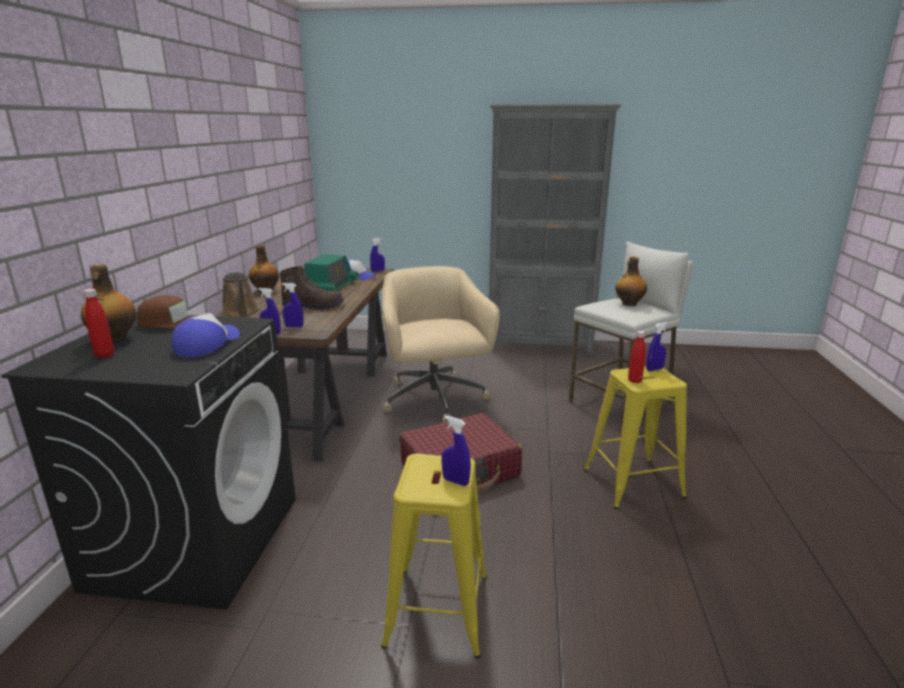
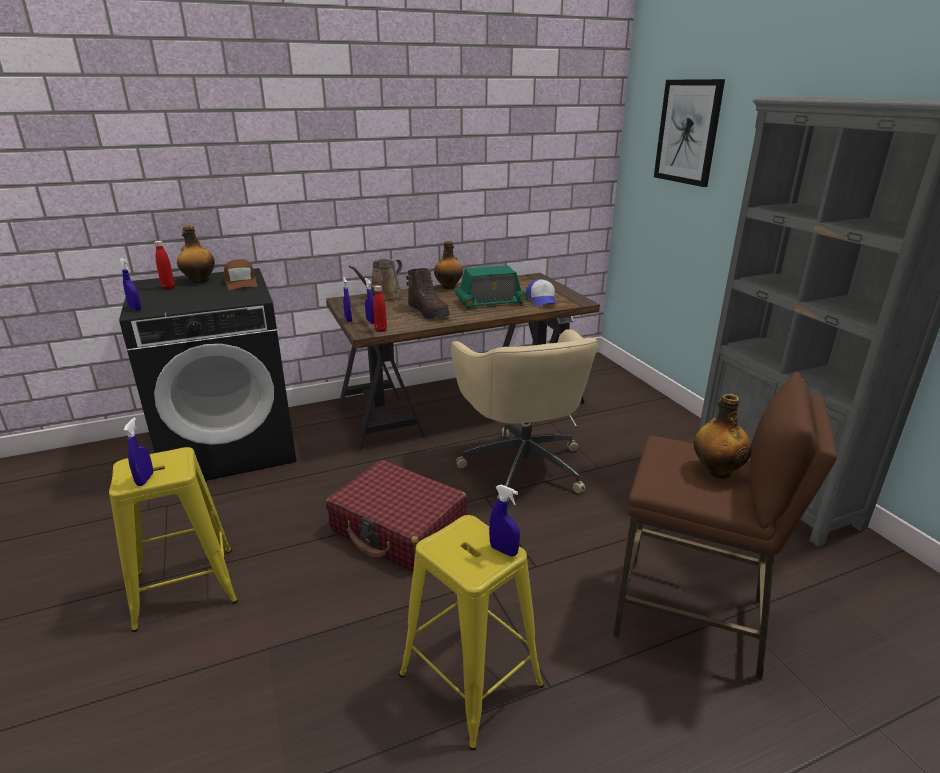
camera: 60 degrees right, 5 degrees up
cap [171,313,240,357] -> none
blue spray bottle [370,238,385,272] -> blue spray bottle moved to [119,259,142,311]
beige office chair [382,266,499,423] -> beige office chair turned 120 degrees clockwise [450,329,599,501]
white stool [569,242,693,427] -> brown stool [613,372,837,679]
red bottle [628,331,646,383] -> red bottle moved to [373,285,387,332]
none -> picture [654,79,725,187]

